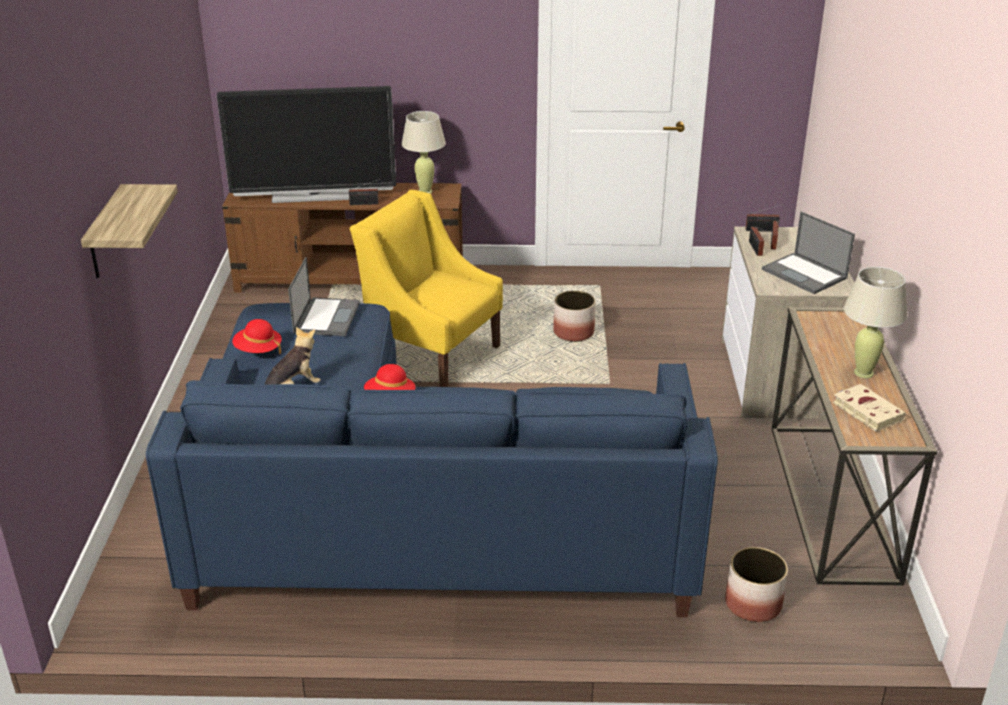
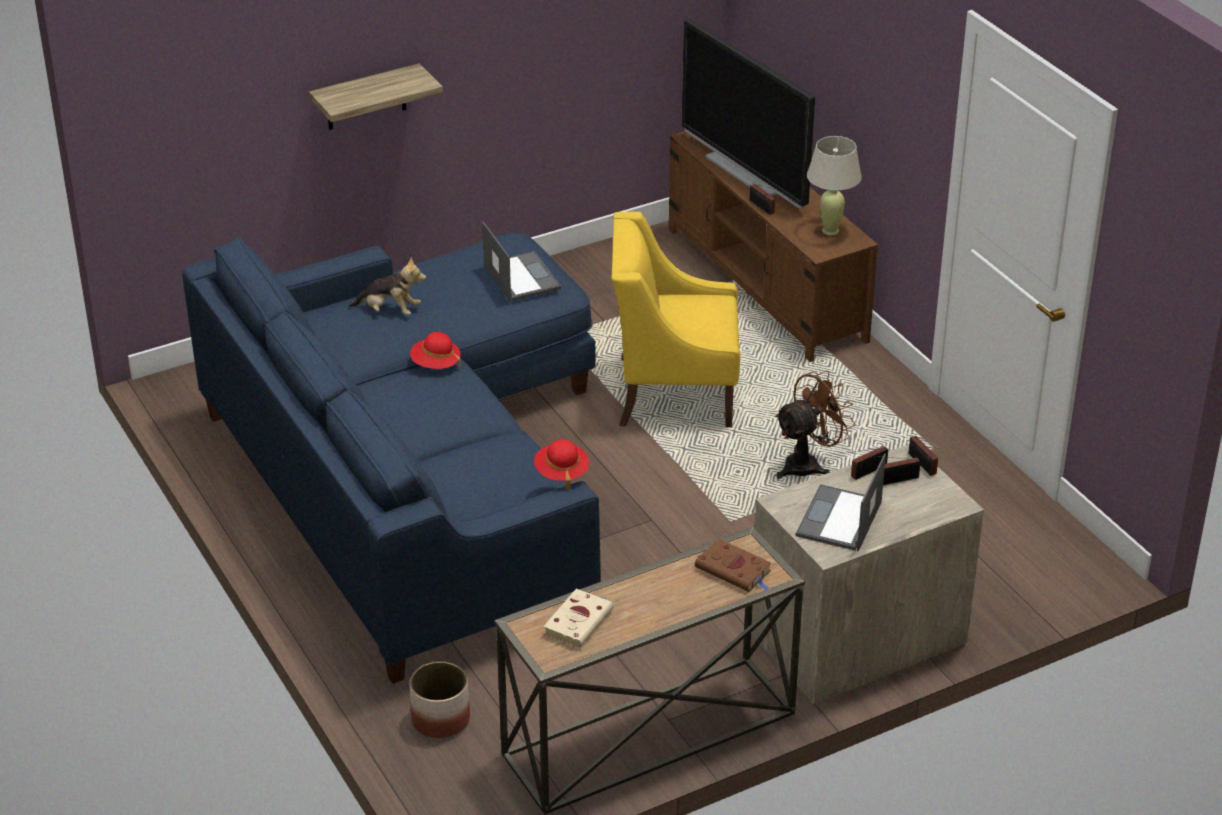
camera: 60 degrees right, 5 degrees up
red hat [232,319,282,354] -> red hat moved to [534,440,589,490]
laptop [288,257,360,336] -> laptop turned 90 degrees counterclockwise [482,222,561,301]
yellow armchair [350,190,503,387] -> yellow armchair turned 90 degrees counterclockwise [611,212,740,427]
planter [553,291,595,342] -> brown fan [775,371,855,479]
beige table lamp [844,267,907,378] -> none
none -> brown book [695,538,771,592]

